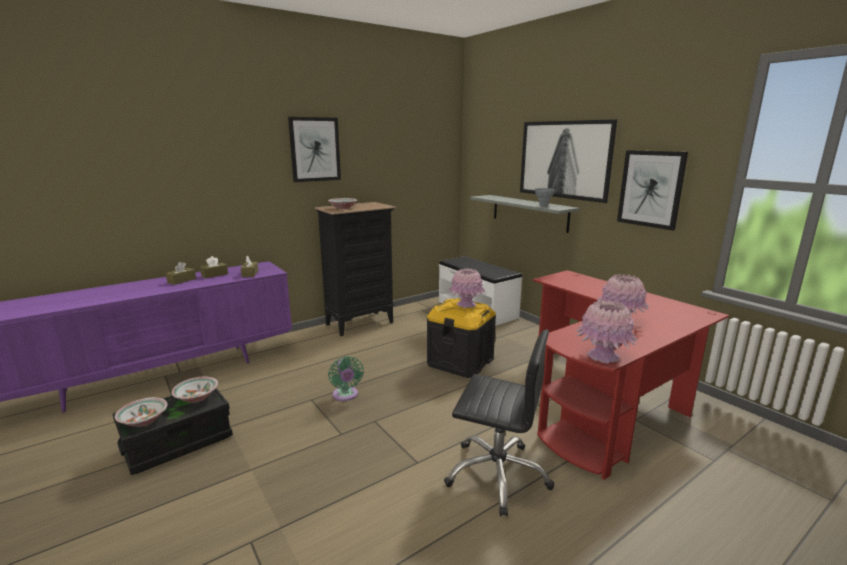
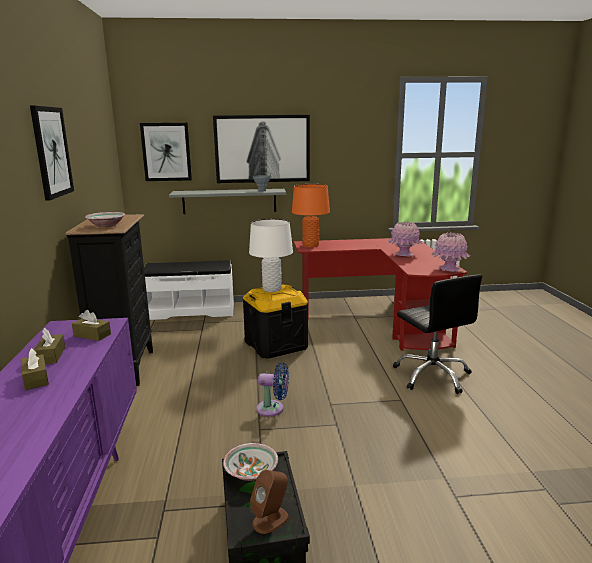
camera: 60 degrees left, 0 degrees up
bowl [115,397,168,427] -> brown speaker [250,470,289,534]
green fan [328,356,364,401] -> blue fan [256,362,289,417]
black office chair [444,329,554,516] -> black office chair turned 105 degrees clockwise [393,274,482,394]
pink vase [449,268,486,308] -> white table lamp [249,219,293,292]
picture [617,150,688,230] -> picture moved to [140,123,192,181]
none -> orange table lamp [292,184,330,247]

